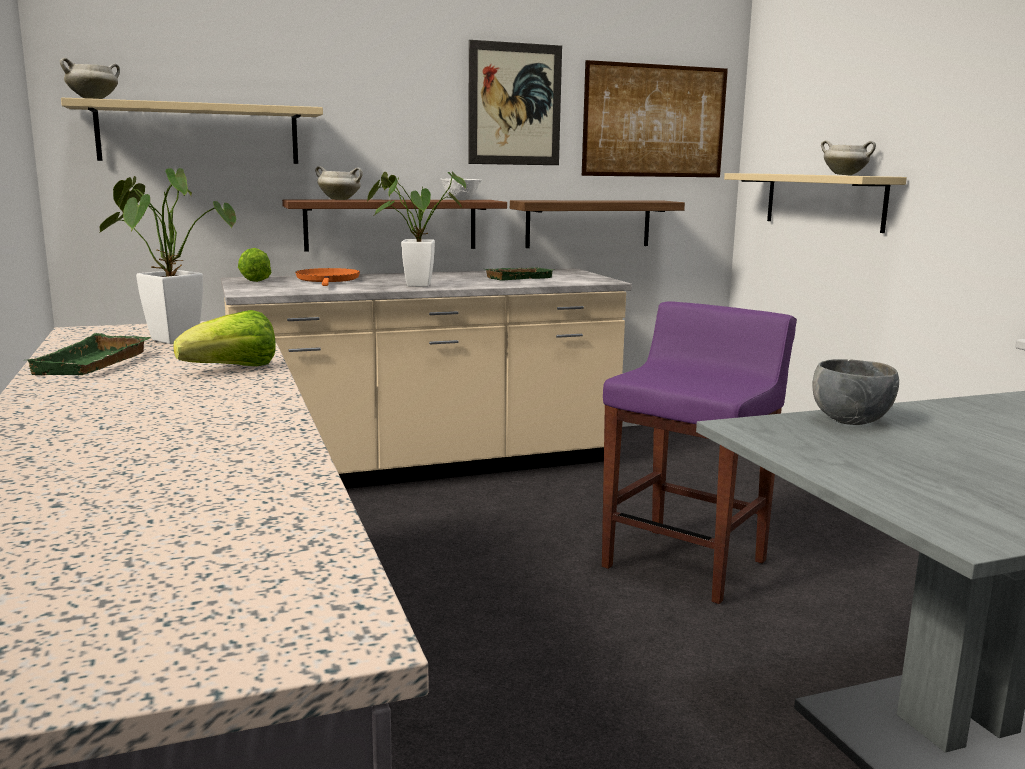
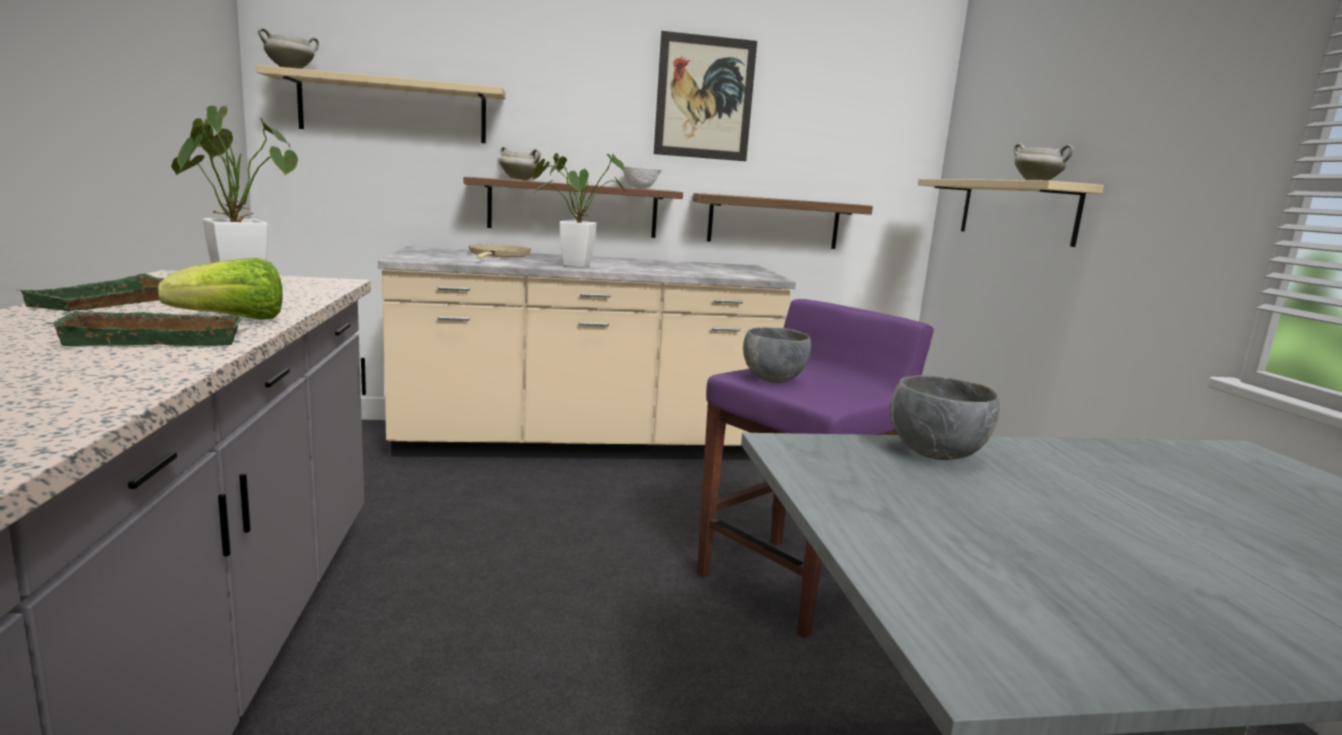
camera: 10 degrees right, 0 degrees up
lettuce [238,248,272,282] -> none
orange frying pan [295,268,360,286] -> beige frying pan [469,244,531,259]
green tray [486,267,553,281] -> green tray moved to [45,311,247,346]
picture [582,60,728,177] -> none
none -> grey bowl [743,327,811,383]

